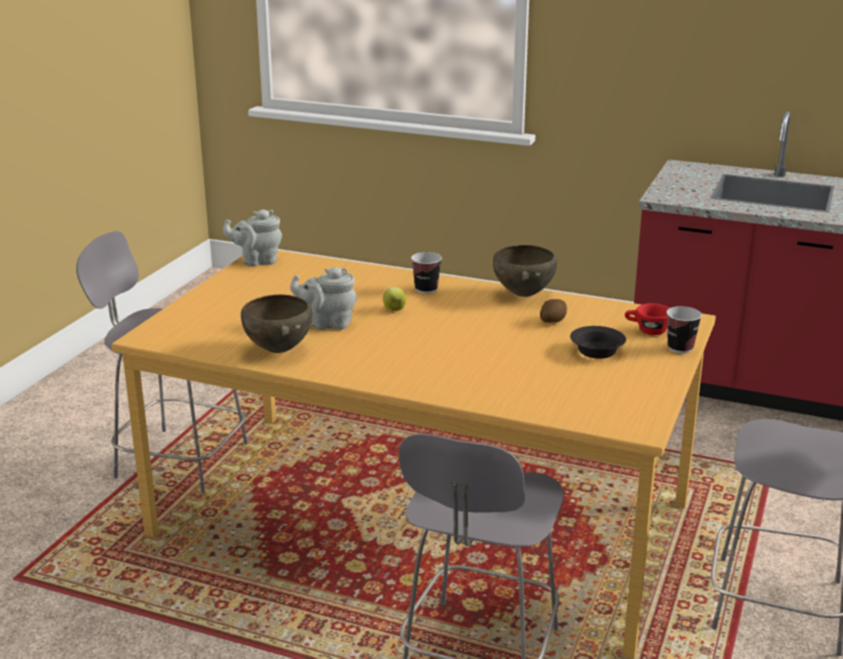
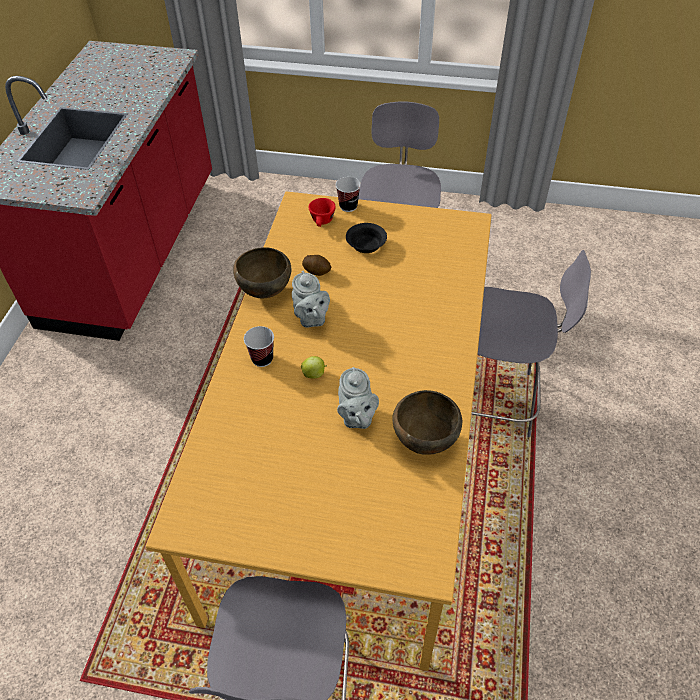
camera: 100 degrees left, 25 degrees up
grey teapot [223,209,282,266] -> grey teapot moved to [292,271,330,328]

